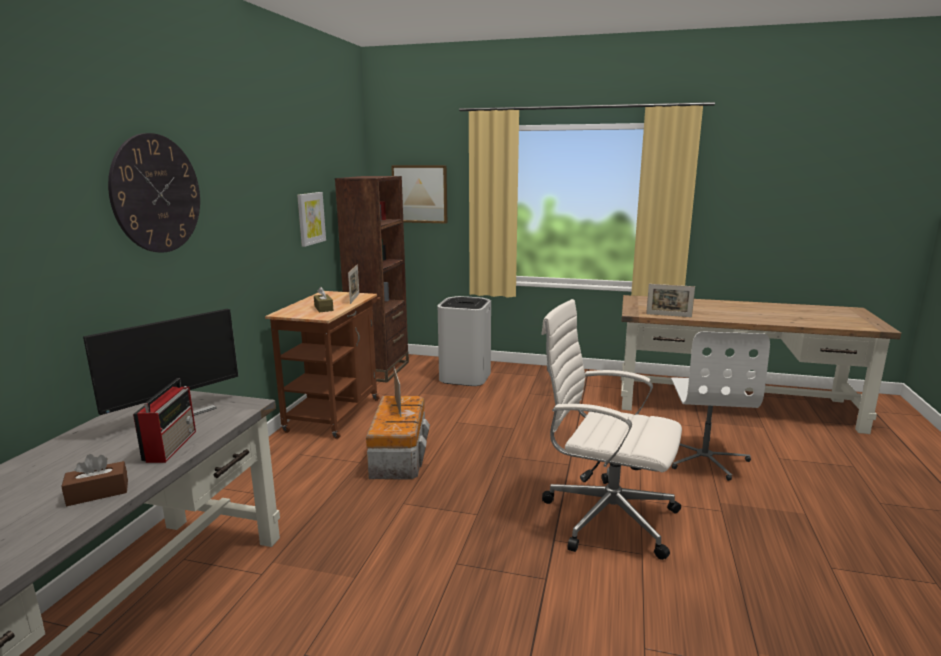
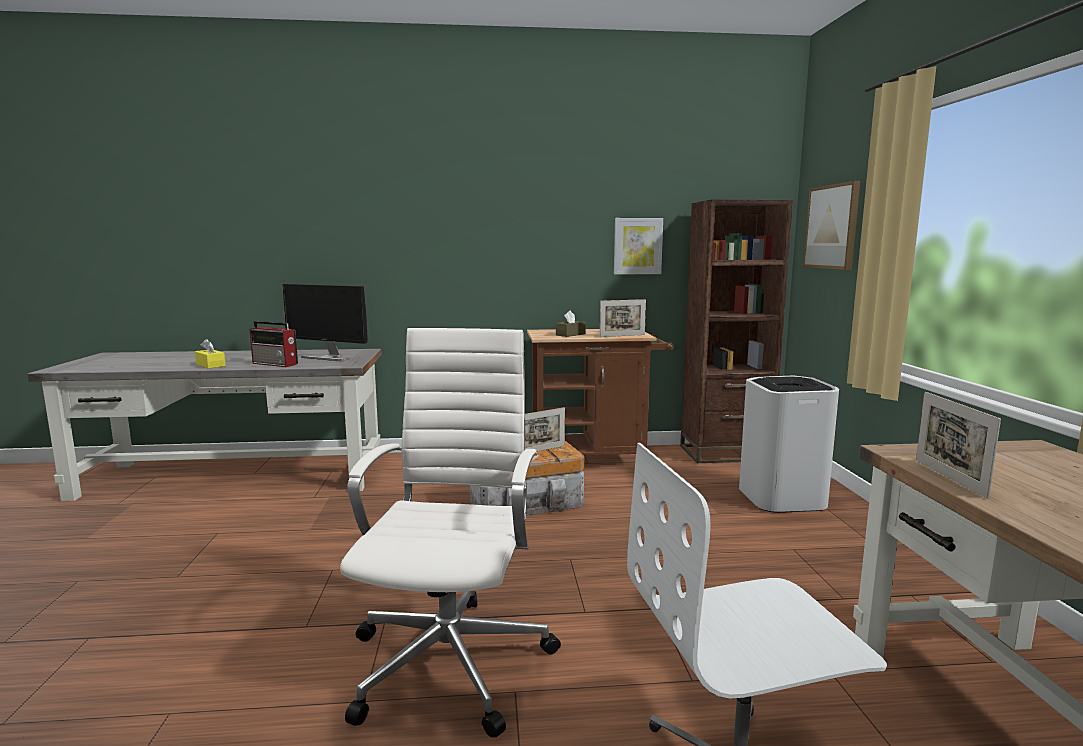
camera: 70 degrees right, 5 degrees down
brown tissue box [61,454,128,506] -> yellow tissue box [195,339,226,369]
wall clock [108,133,200,253] -> none
radio [133,378,196,463] -> radio turned 45 degrees clockwise [249,321,298,367]

